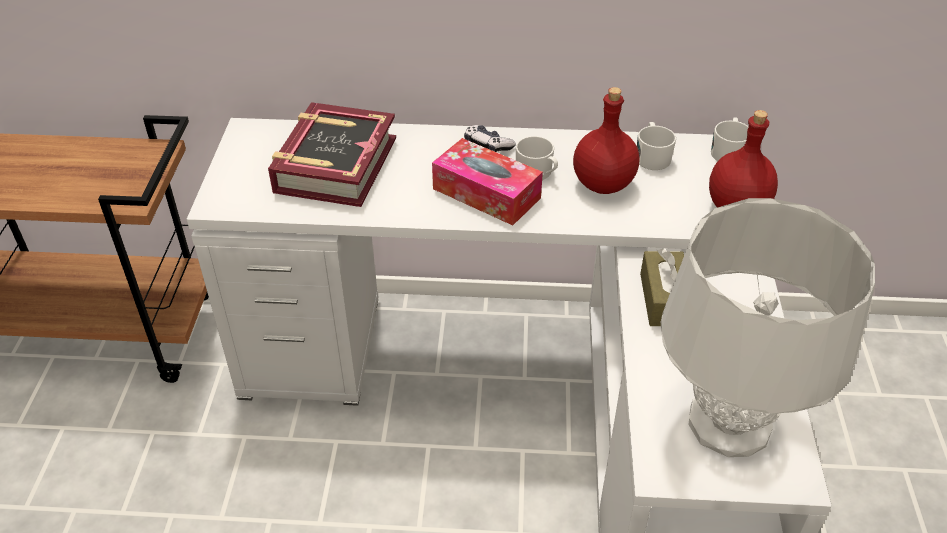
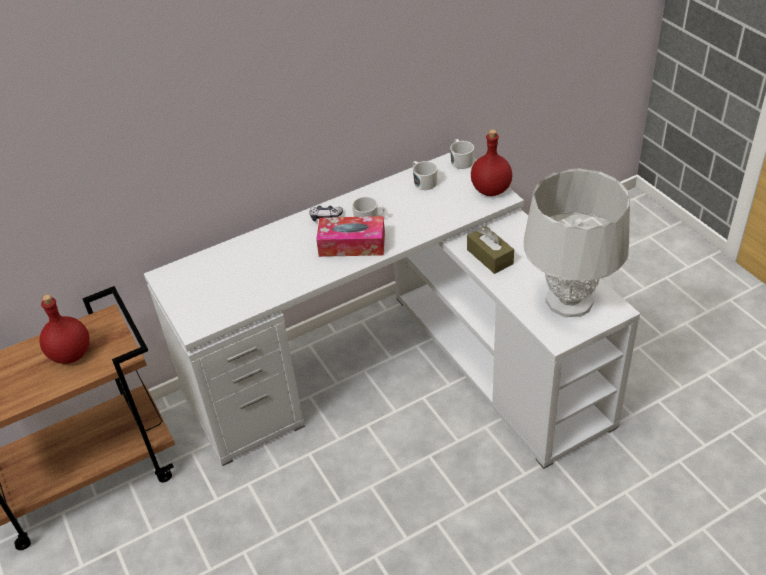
camera: 30 degrees left, 0 degrees up
book [268,102,396,207] -> none
red bottle [573,87,639,194] -> red bottle moved to [39,294,90,364]

